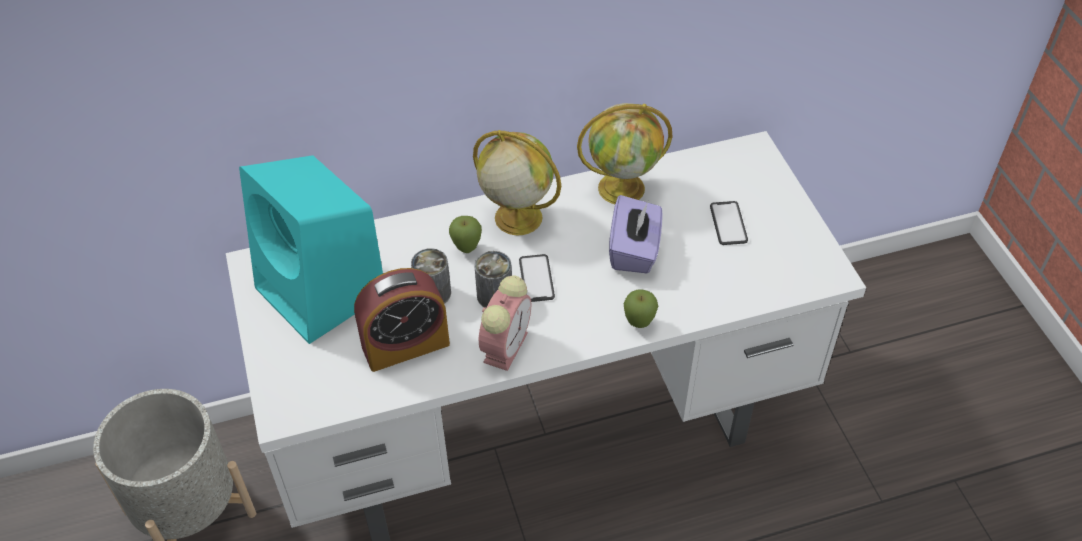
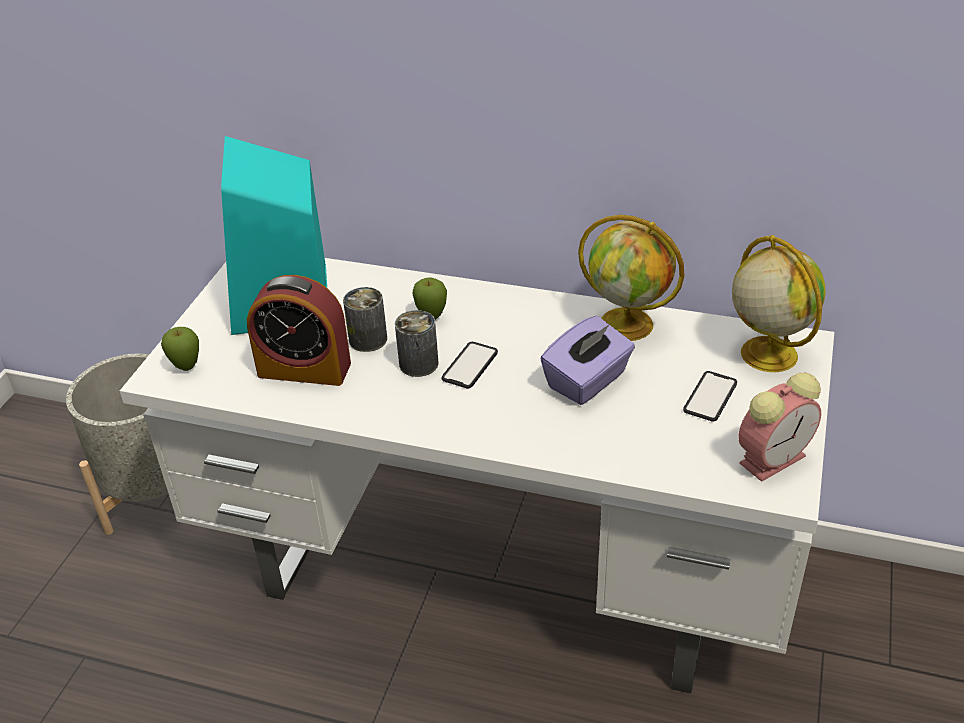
camera: 35 degrees right, 10 degrees down
globe [473,130,561,235] -> globe moved to [732,235,826,372]
alarm clock [479,275,531,371] -> alarm clock moved to [738,373,821,482]
apple [624,290,658,328] -> apple moved to [161,327,199,371]

